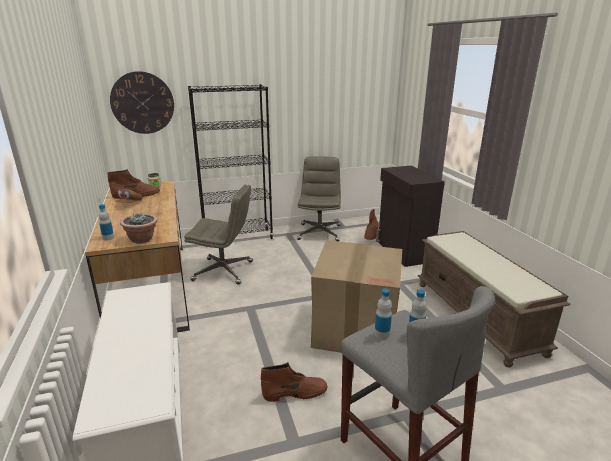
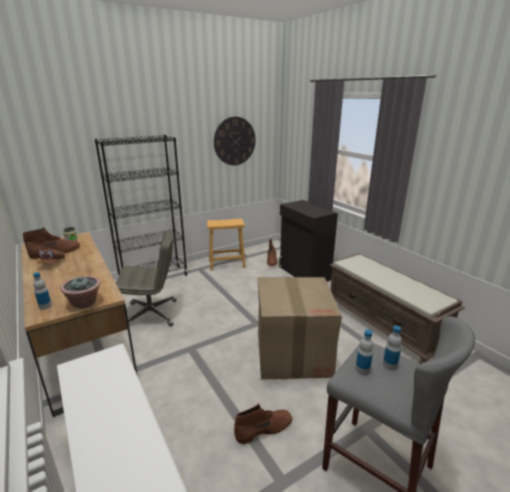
camera: 15 degrees left, 0 degrees up
wall clock [110,71,174,134] -> wall clock moved to [214,117,256,165]
grey office chair [297,156,341,241] -> brown stool [207,219,246,271]

